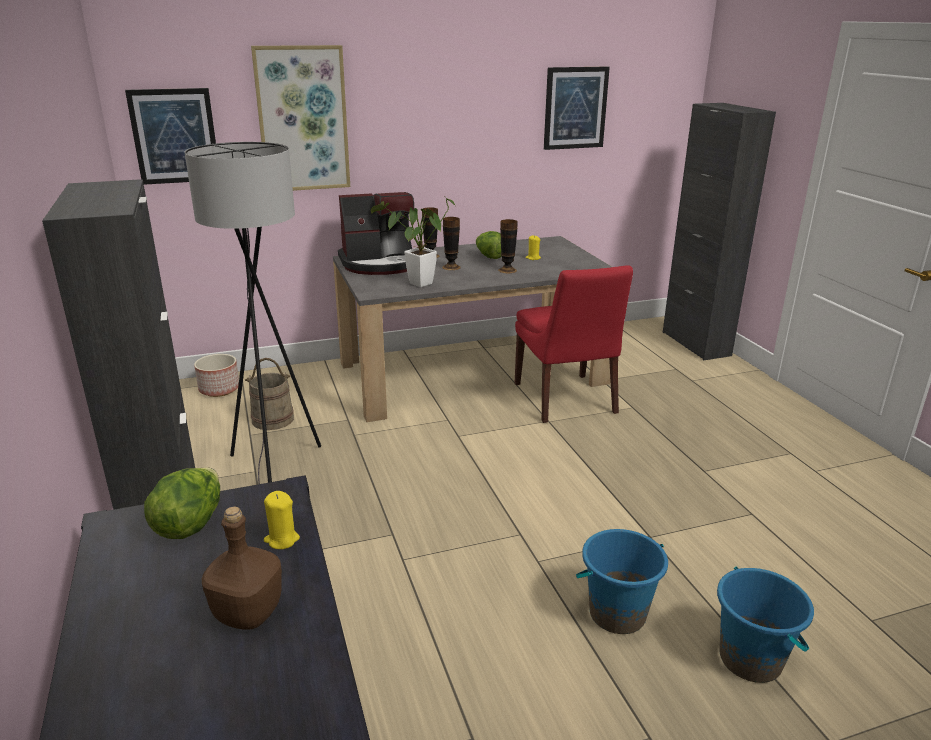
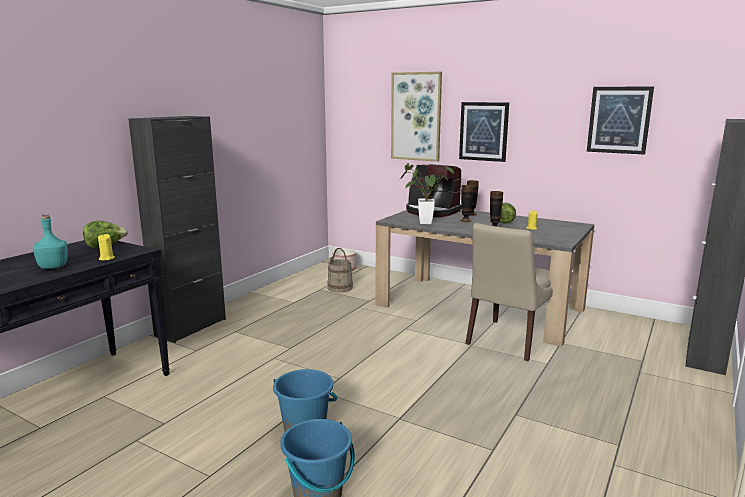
camera: 50 degrees right, 10 degrees down
picture [125,88,216,185] -> picture moved to [459,102,509,162]
grey floor lamp [185,142,321,484] -> none
brown bottle [202,507,282,630] -> turquoise bottle [33,214,68,269]
red chair [515,265,633,423] -> beige chair [465,223,553,361]

